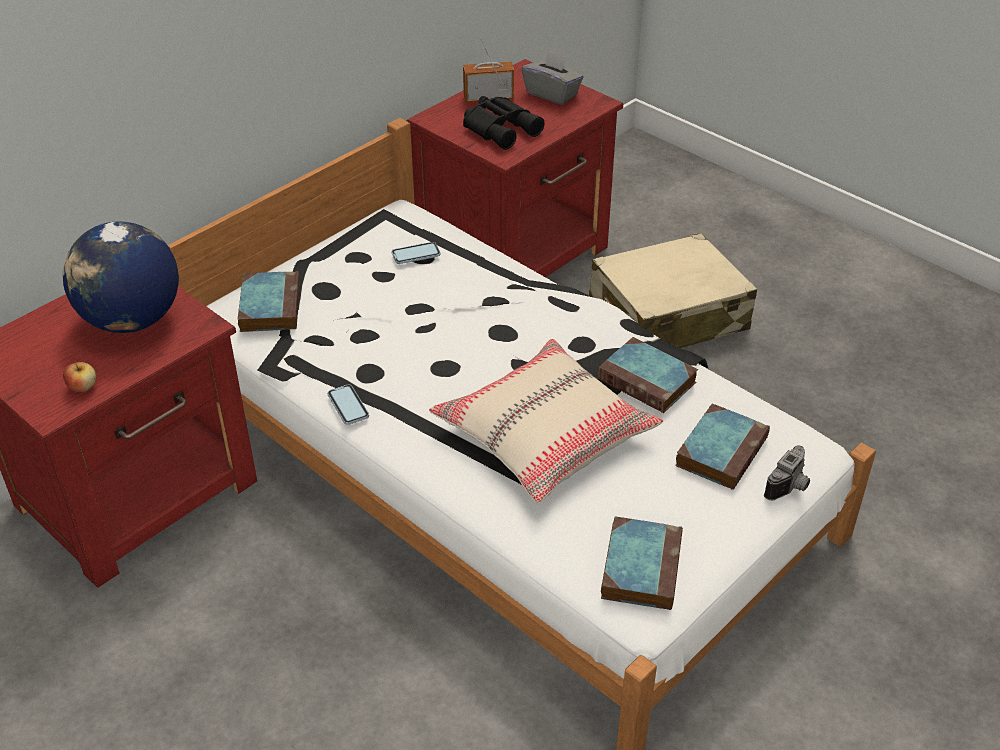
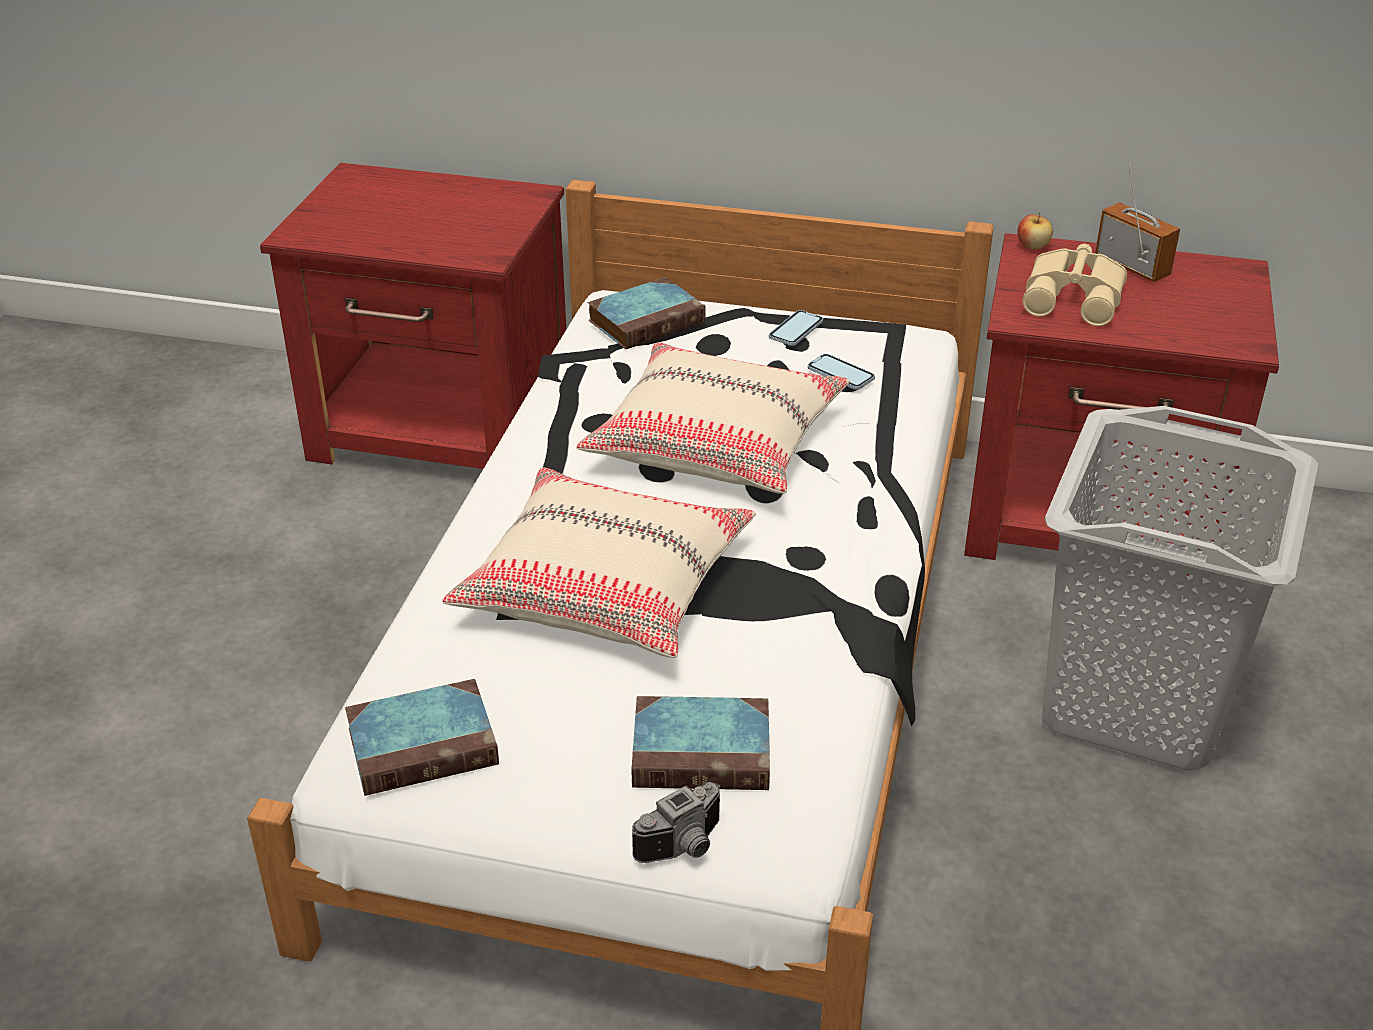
camera: 60 degrees right, 5 degrees down
globe [63,221,179,333] -> none
apple [63,362,96,392] -> apple moved to [1017,213,1053,249]
phone [328,384,369,425] -> phone moved to [769,310,823,346]
black binoculars [463,96,545,150] -> beige binoculars [1023,244,1127,326]
grey tissue box [522,50,584,105] -> none
beige suitcase [589,233,757,348] -> grey laundry basket [1042,406,1318,771]
book [598,337,698,413] -> none
camera [764,445,810,500] -> camera turned 45 degrees counterclockwise [632,782,721,863]
none -> beige pillow [576,342,849,494]

